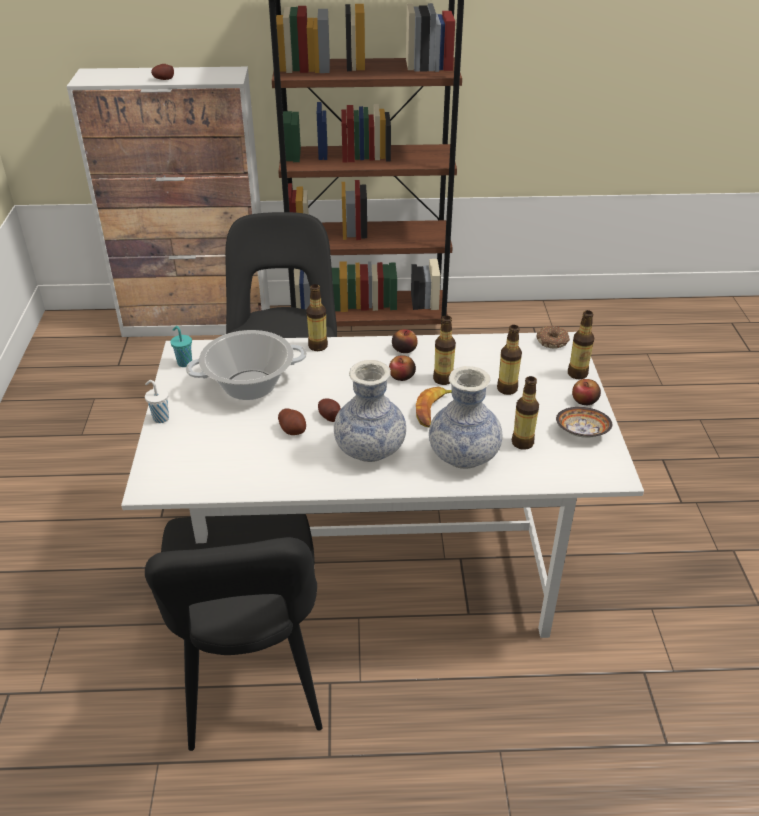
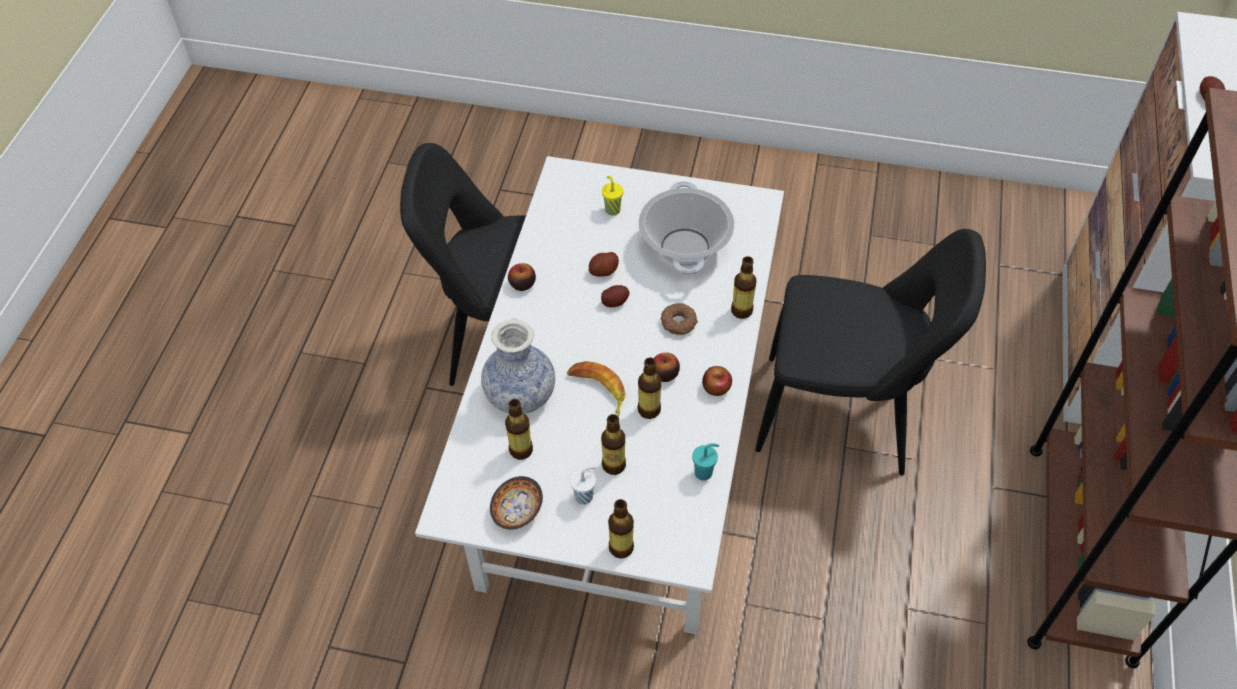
camera: 105 degrees right, 15 degrees up
white cup [145,380,169,423] -> white cup moved to [570,466,596,505]
turquoise cup [170,326,192,367] -> turquoise cup moved to [692,443,719,481]
vase [334,360,406,462] -> none
donut [536,326,570,349] -> donut moved to [661,303,698,335]
apple [572,379,601,405] -> apple moved to [508,263,536,291]
none -> yellow cup [602,176,623,215]

